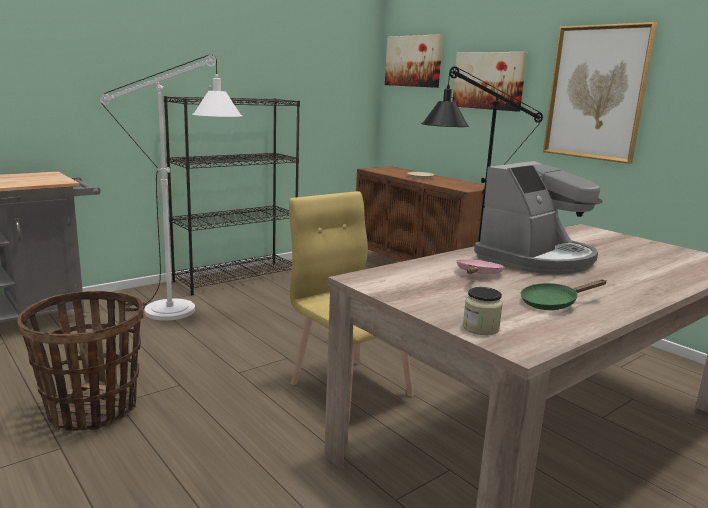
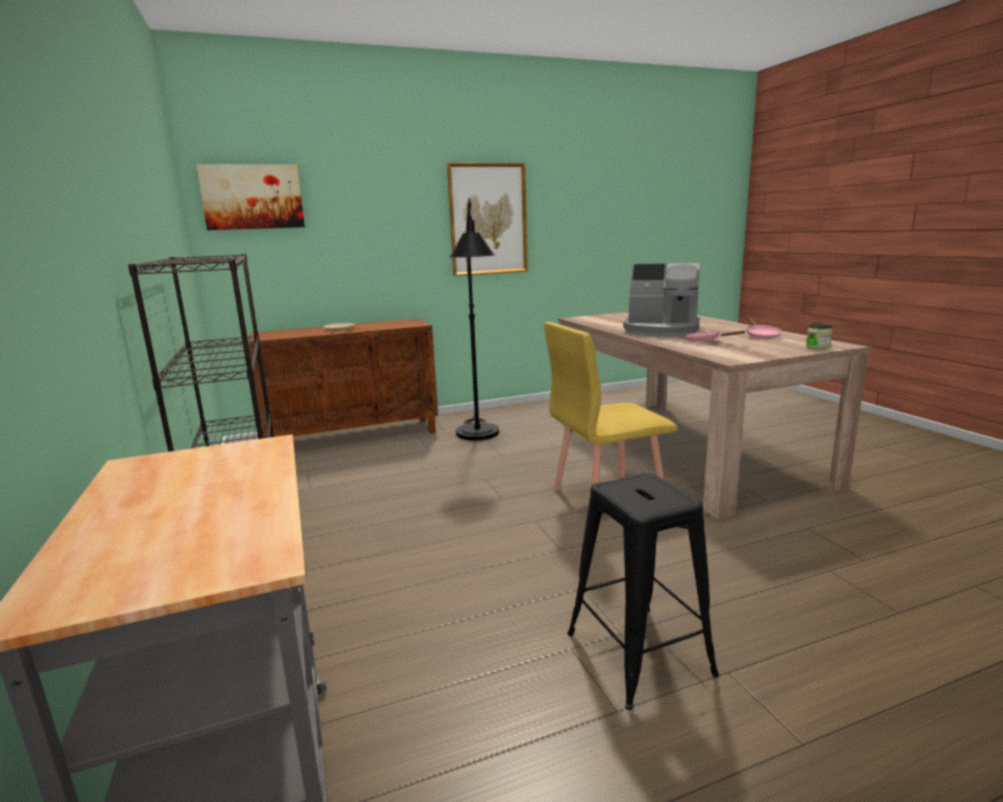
camera: 70 degrees left, 0 degrees up
basket [17,290,144,431] -> black stool [567,473,719,710]
white floor lamp [100,54,242,321] -> none
picture [452,52,527,112] -> none
coffee machine [474,161,603,274] -> coffee machine turned 135 degrees clockwise [623,263,700,337]
green frying pan [521,280,607,310] -> pink frying pan [746,318,782,339]

